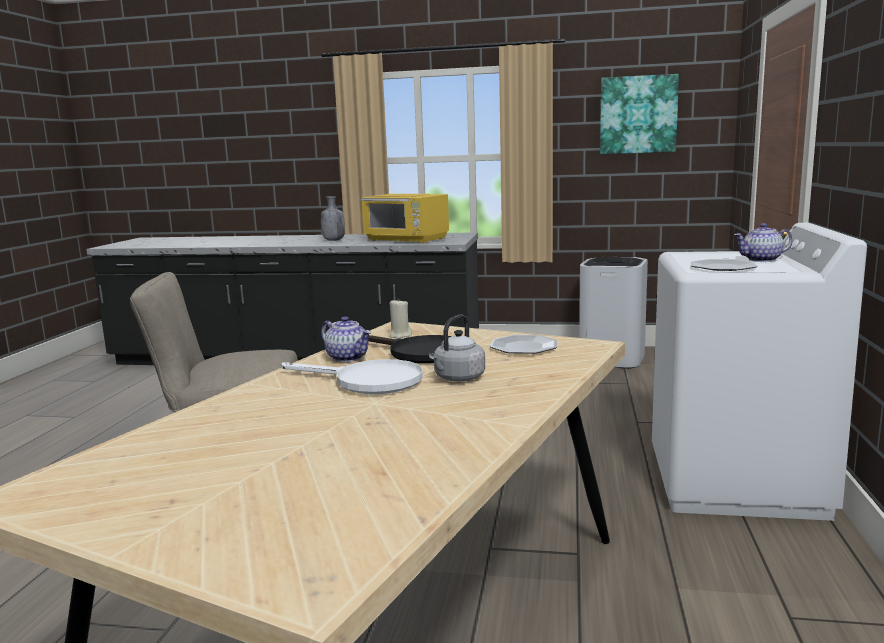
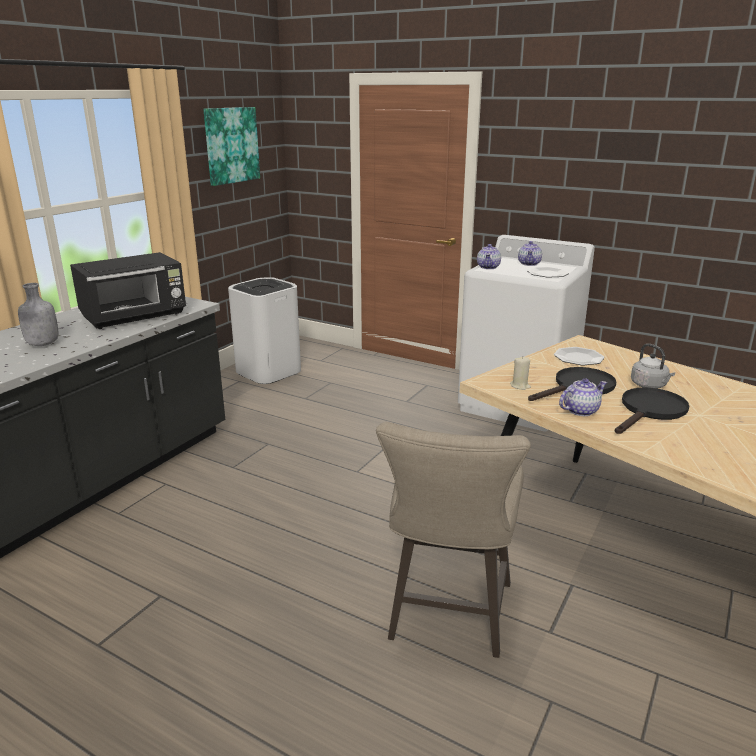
camera: 70 degrees left, 10 degrees up
white frying pan [281,359,423,394] -> black frying pan [615,388,689,434]
yellow microwave [360,194,449,243] -> black microwave [70,252,186,329]
none -> teapot [477,244,501,269]

